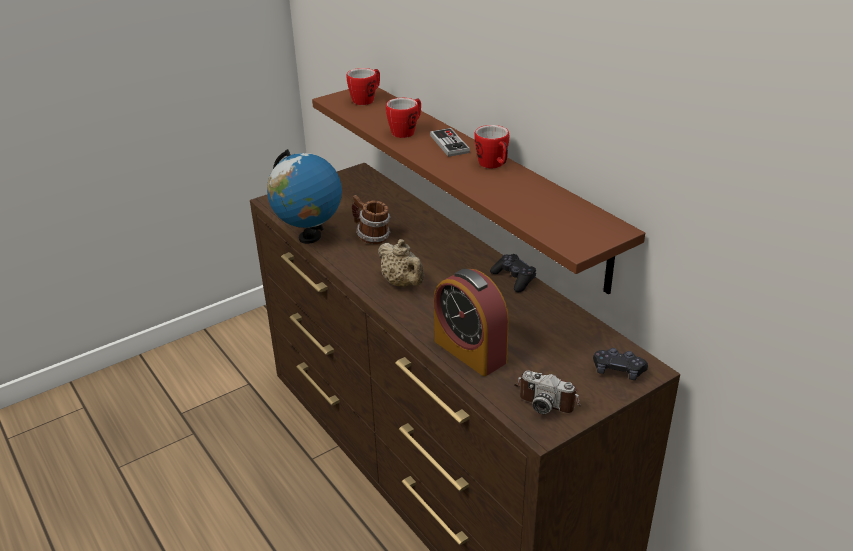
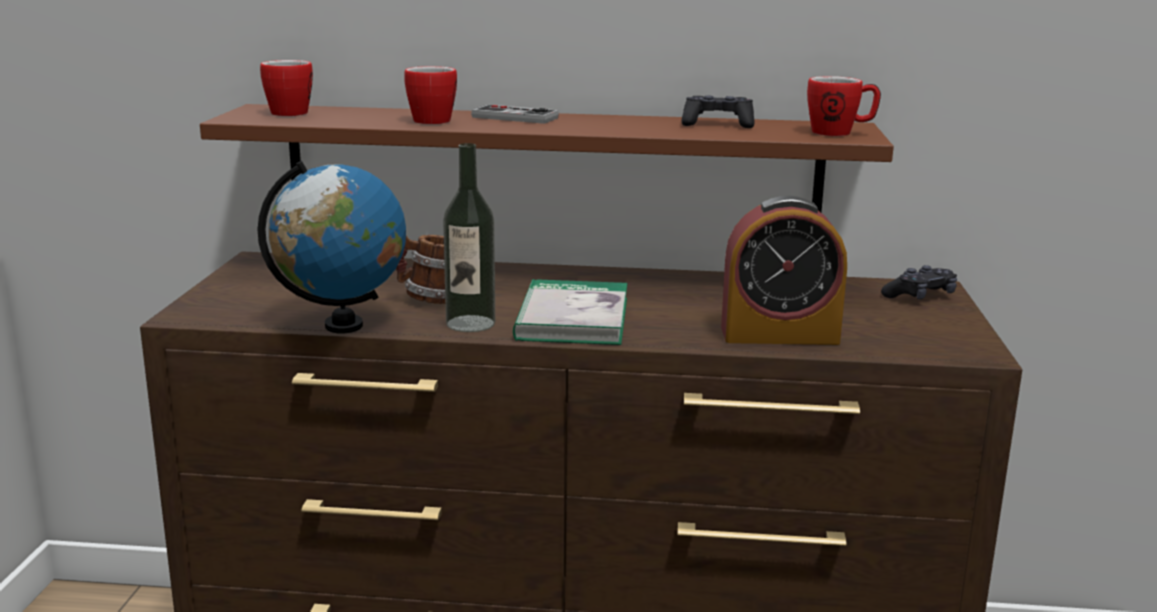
camera: 50 degrees left, 15 degrees down
beige teapot [378,239,424,287] -> book [513,279,628,345]
mug [474,125,509,169] -> mug moved to [807,76,881,136]
black game controller [490,254,536,292] -> black game controller moved to [682,96,755,128]
camera [514,370,581,414] -> none
none -> bottle [443,143,495,332]

